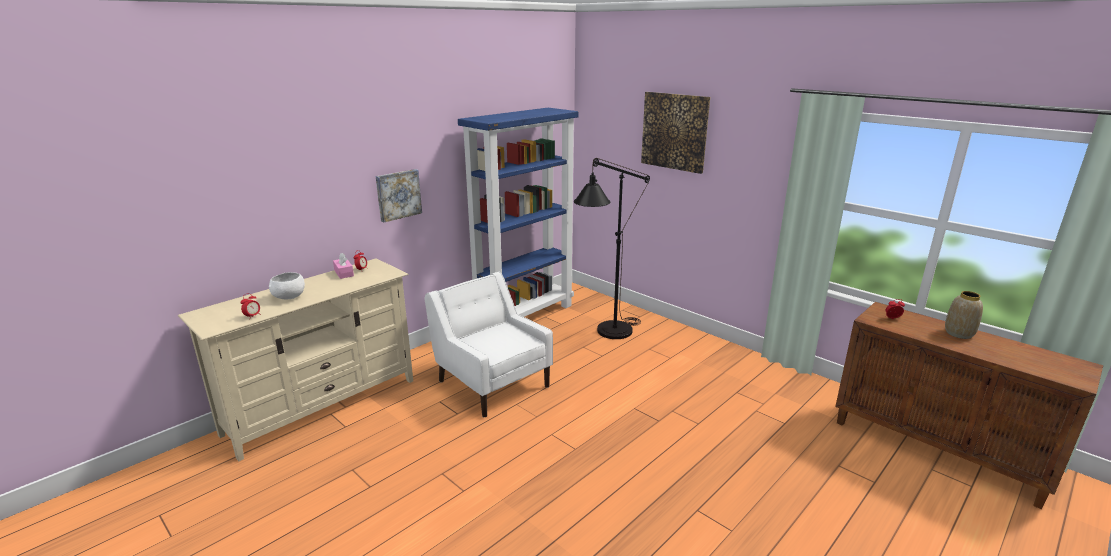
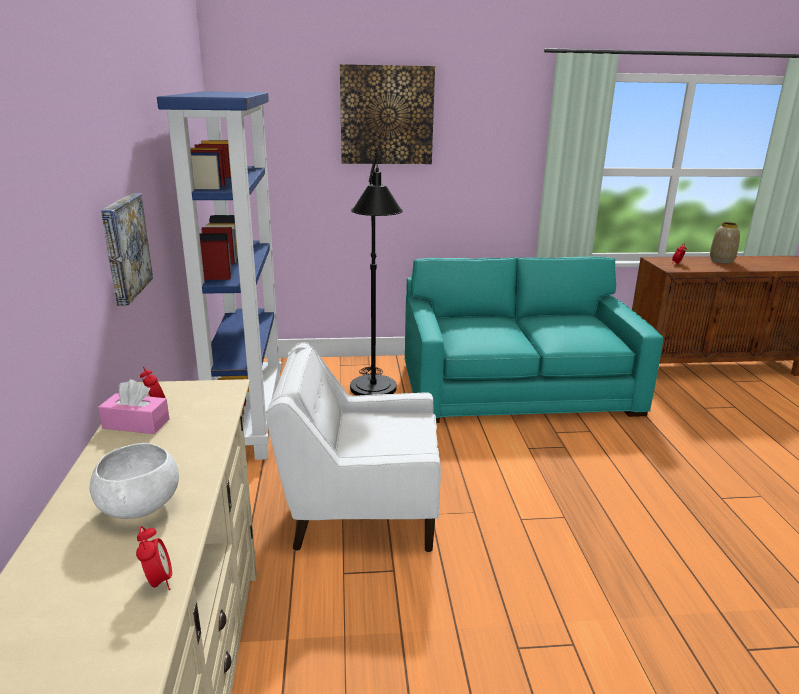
camera: 50 degrees left, 0 degrees up
none -> turquoise sofa [404,256,663,423]

